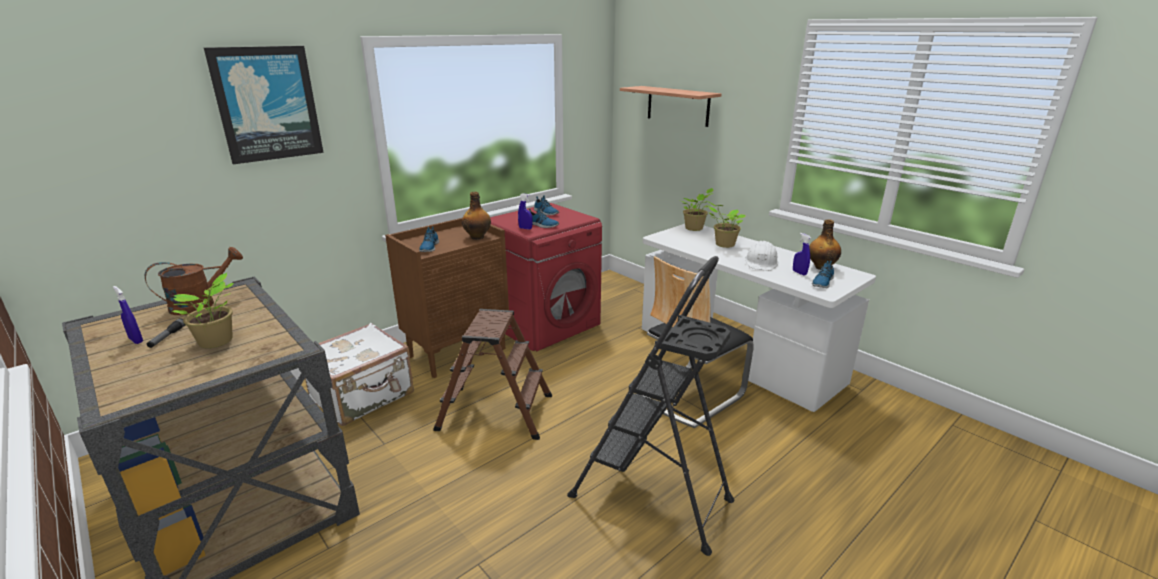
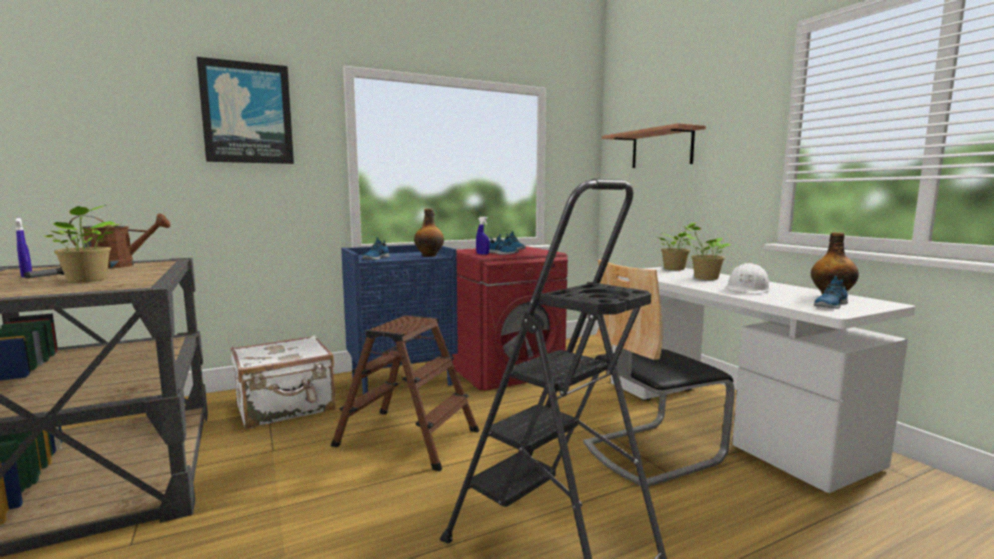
camera: 15 degrees right, 15 degrees down
brown cabinet [385,218,509,378] -> blue cabinet [341,245,458,394]
blue spray bottle [793,233,811,276] -> none

